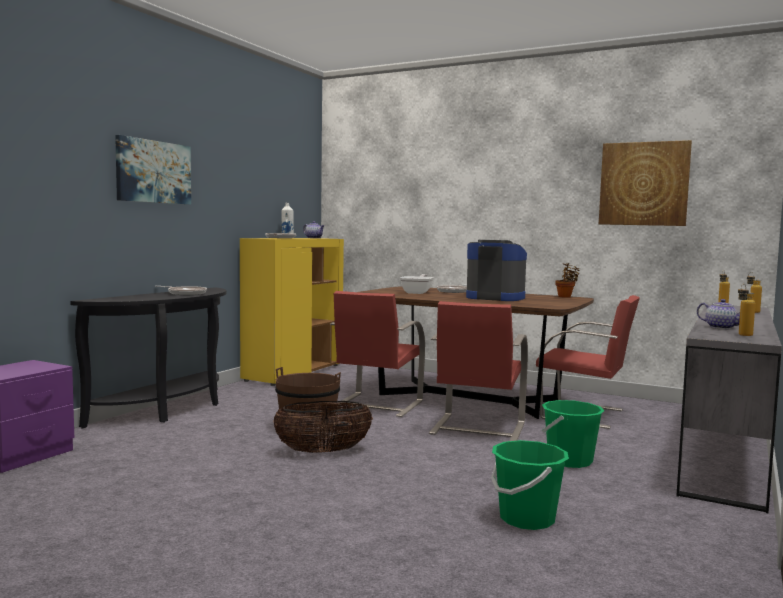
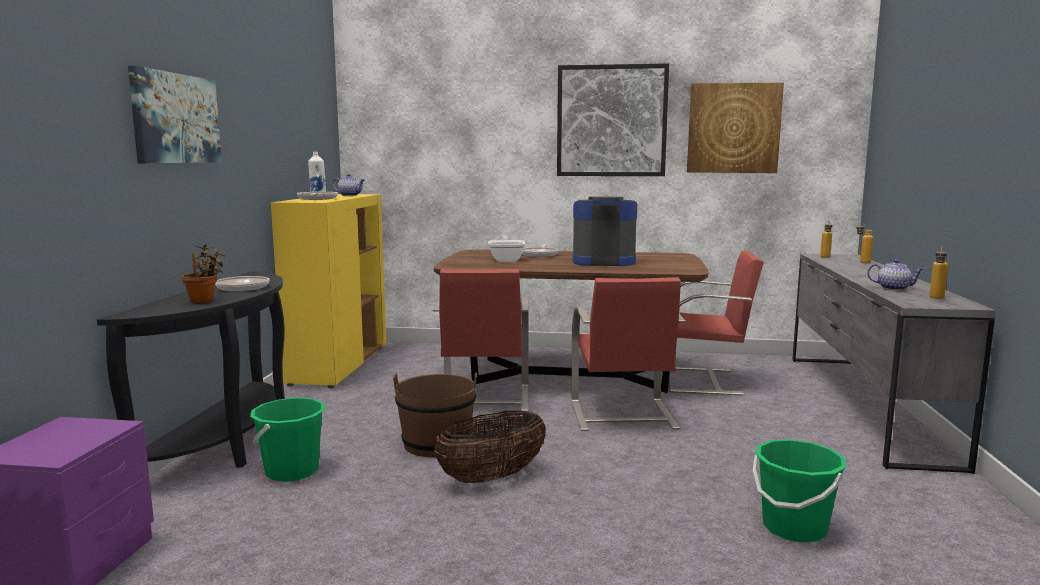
camera: 20 degrees left, 5 degrees up
green bucket [542,400,604,468] -> green bucket moved to [250,398,325,482]
potted plant [555,263,580,298] -> potted plant moved to [182,244,225,303]
none -> picture [557,63,669,176]

